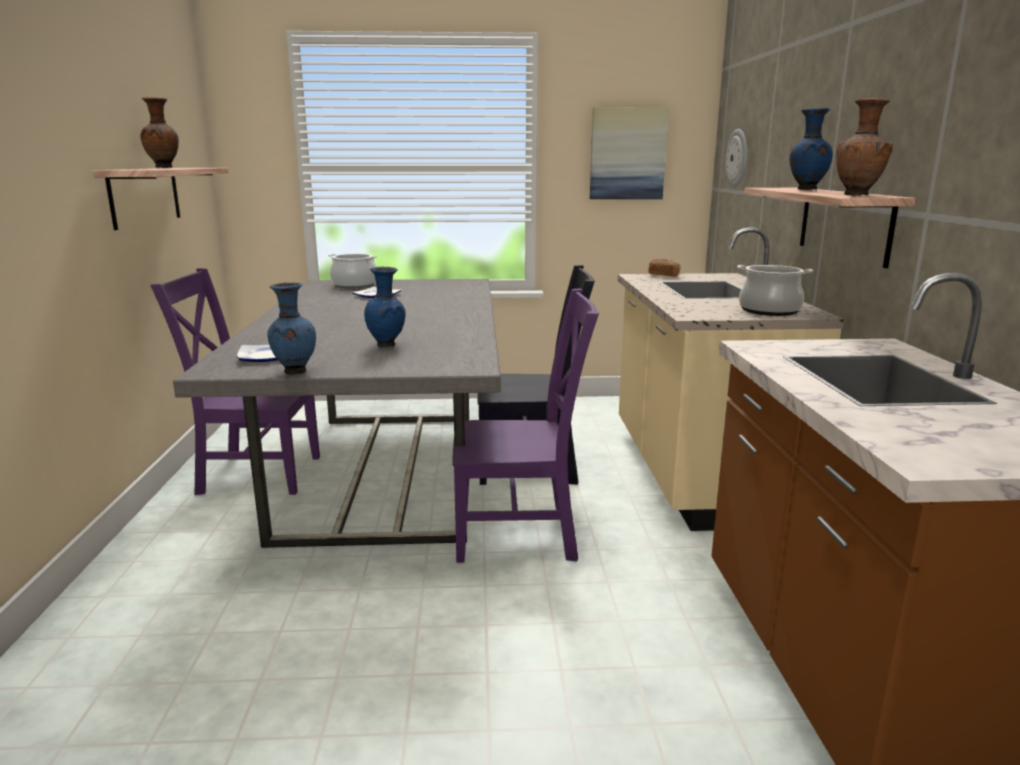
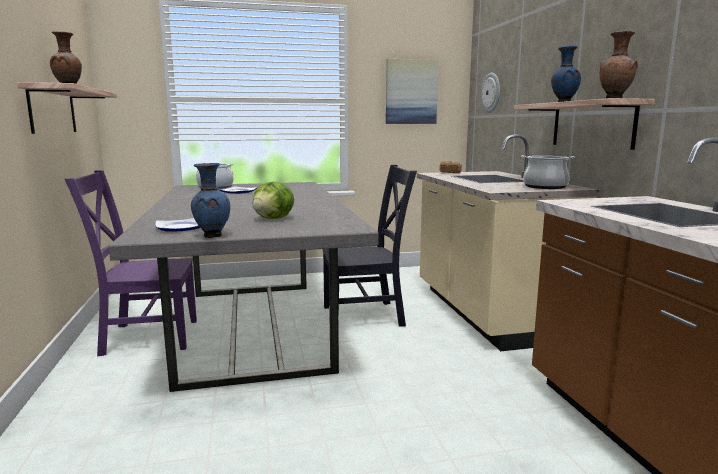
camera: 10 degrees left, 5 degrees down
blue vase [364,267,406,348] -> lettuce [252,182,294,219]
purple chair [453,289,599,563] -> none

